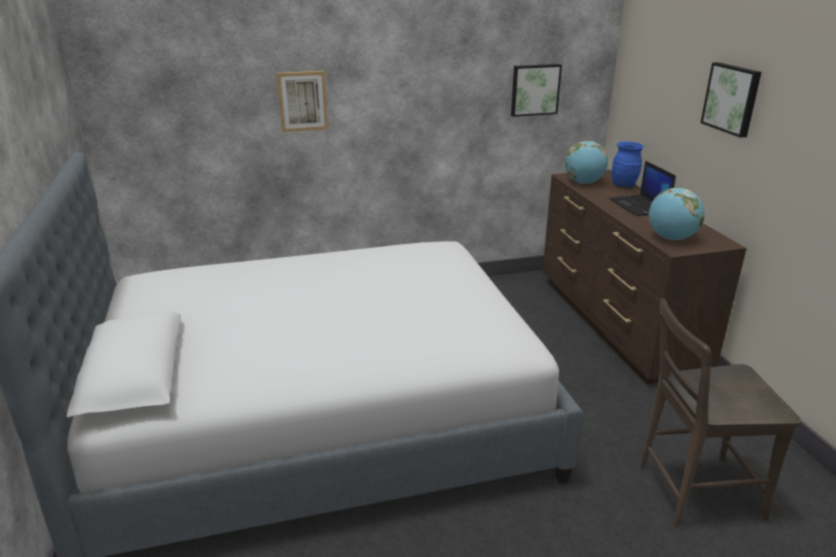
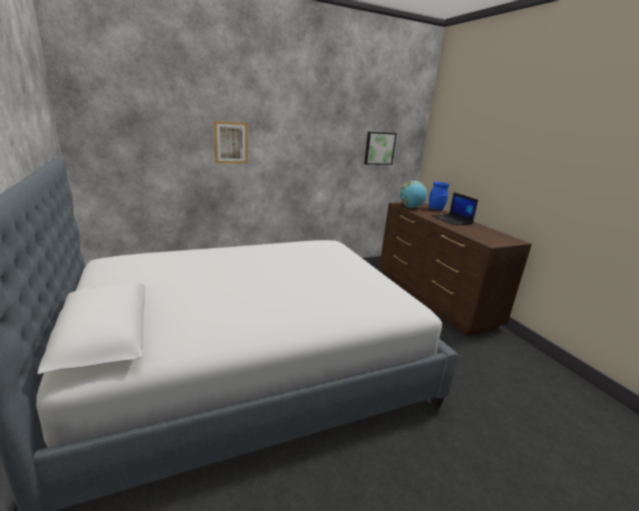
camera: 10 degrees left, 5 degrees down
brown chair [640,298,801,527] -> none
globe [649,188,704,240] -> none
picture [701,62,761,138] -> none

